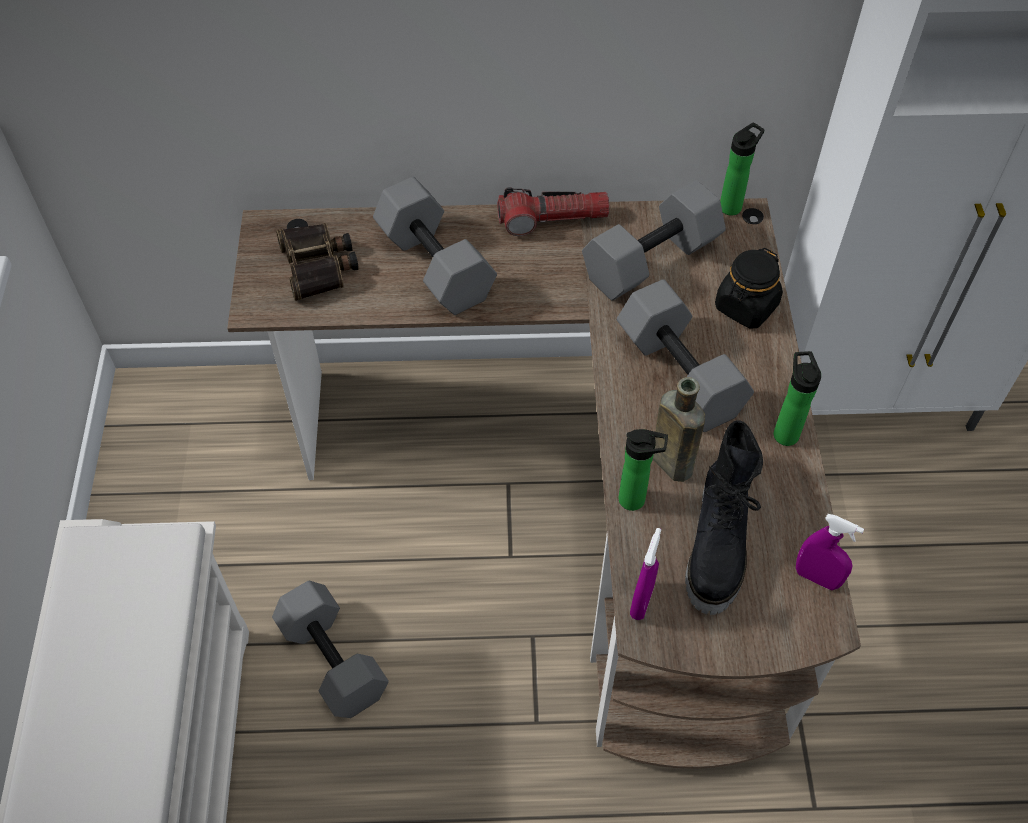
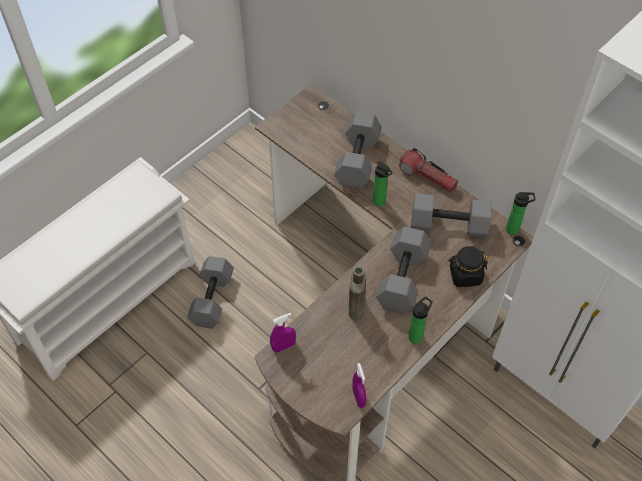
camera: 45 degrees right, 0 degrees up
binoculars [276,223,359,301] -> none
bottle [619,429,668,511] -> bottle moved to [373,161,393,206]
black boot [685,420,763,615] -> none

